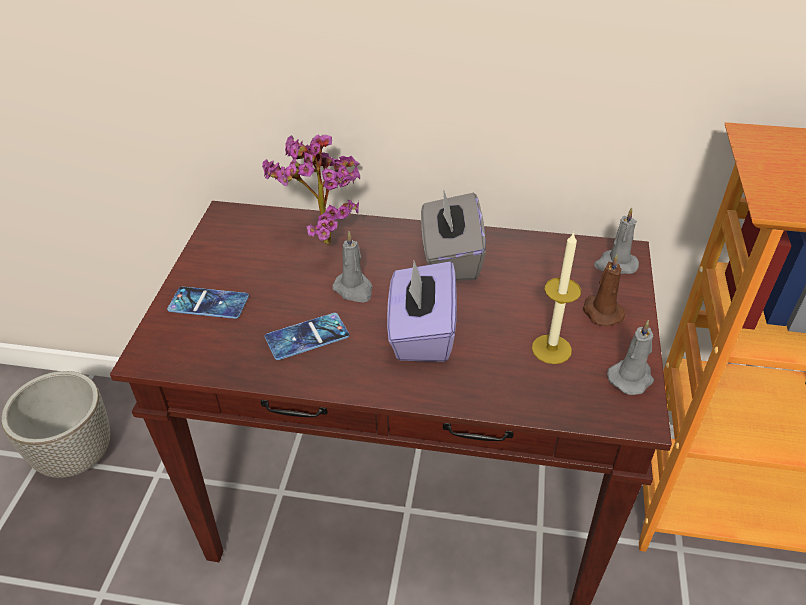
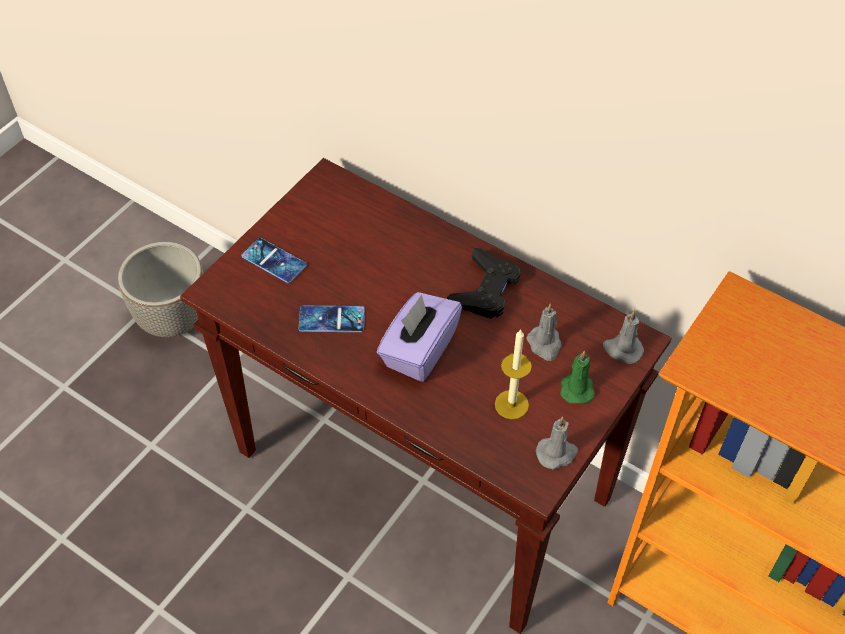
camera: 25 degrees right, 10 degrees up
potted plant [262,134,360,245] -> none
grey candle [332,231,372,303] -> grey candle moved to [526,304,561,361]
grey tissue box [421,189,486,281] -> black game controller [447,248,520,319]
brown candle [583,255,625,327] -> green candle [560,351,595,404]

